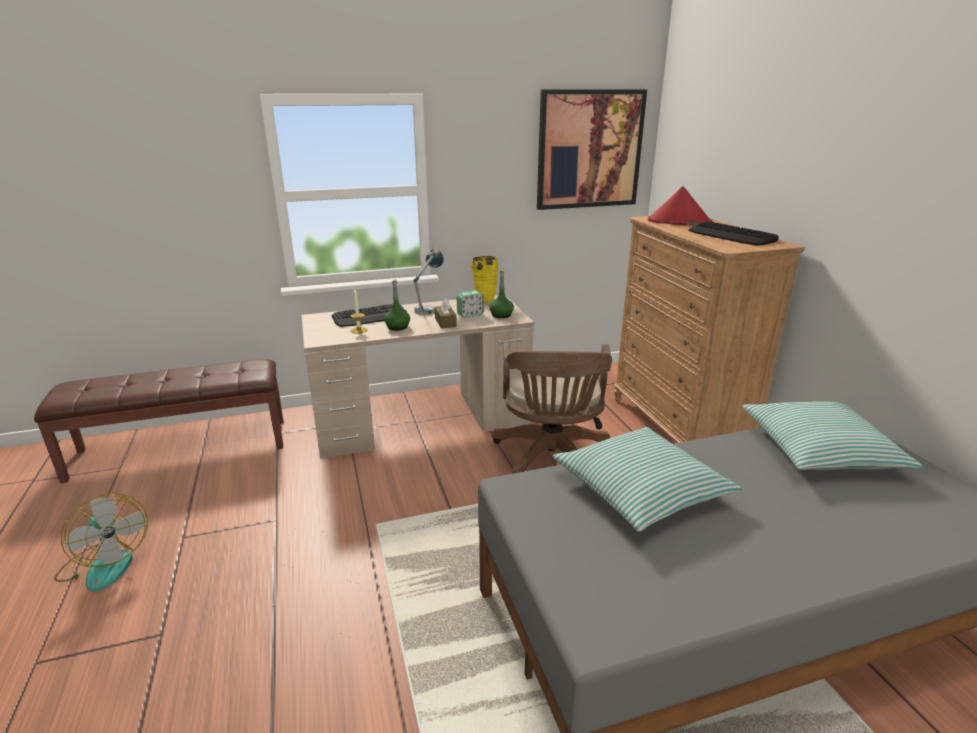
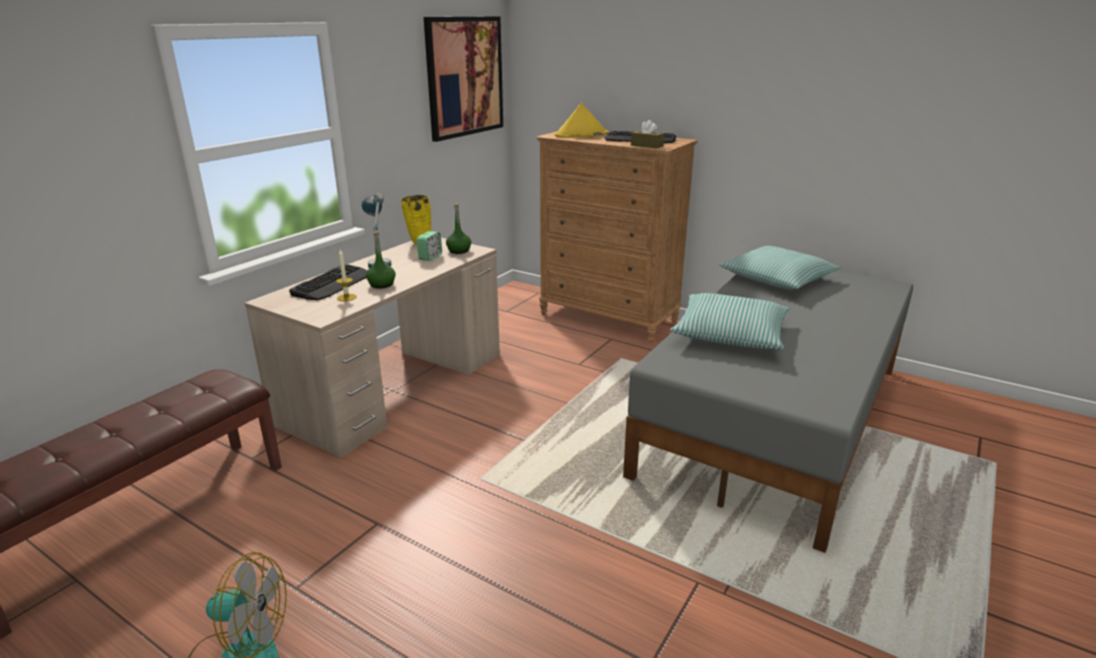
camera: 40 degrees left, 0 degrees up
brown tissue box [435,299,457,328] -> brown tissue box moved to [631,120,664,148]
brown office chair [492,342,612,474] -> none
red hat [648,186,713,225] -> yellow hat [555,103,608,138]

